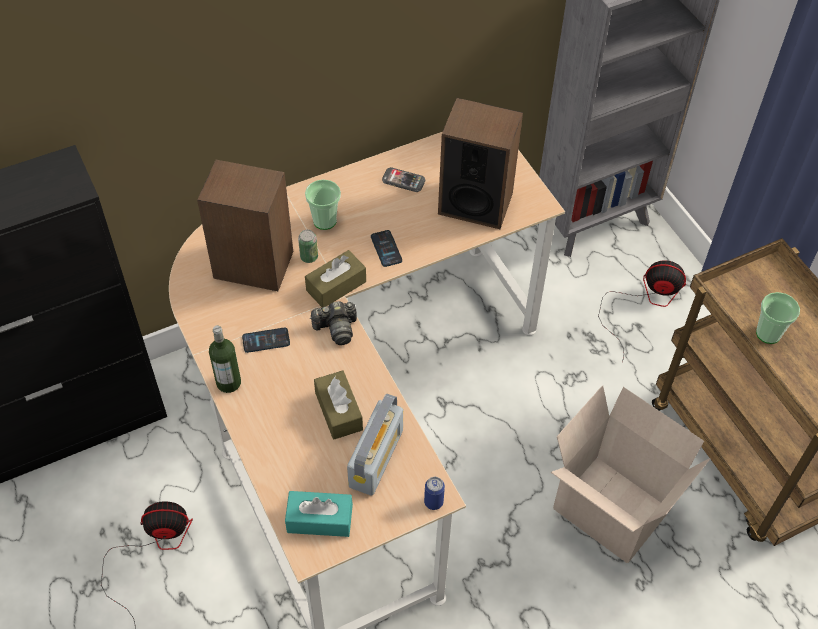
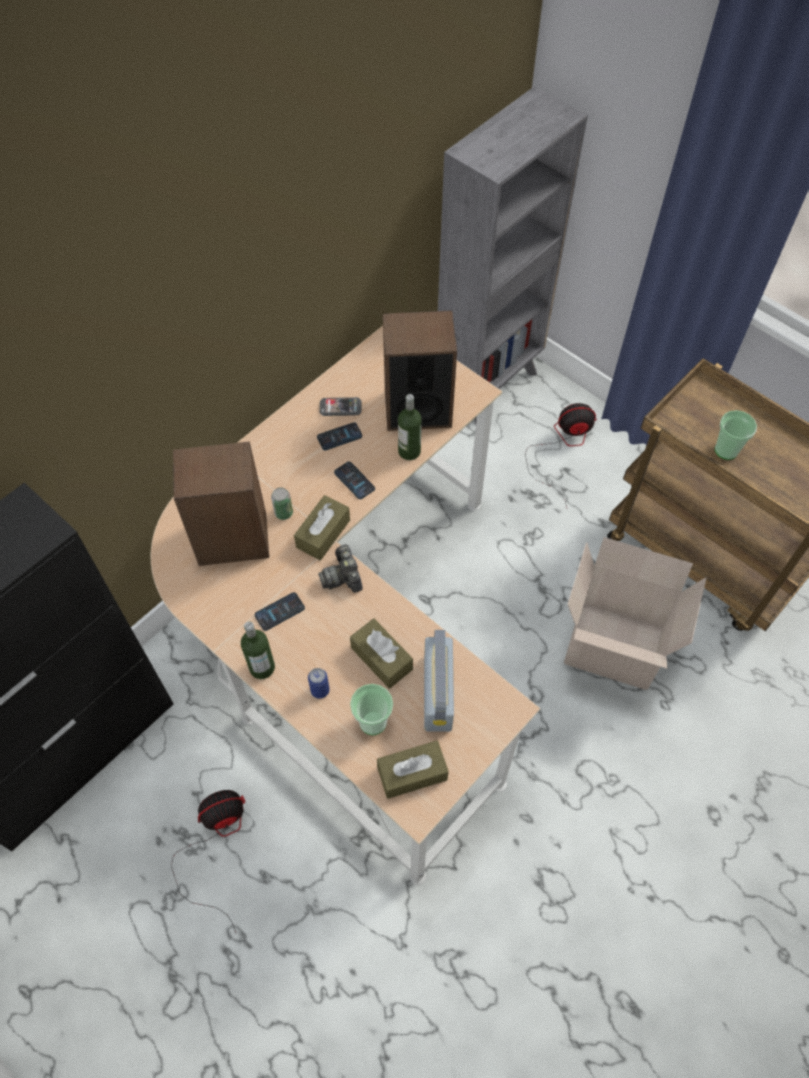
camera: 20 degrees left, 5 degrees up
turquoise tissue box [285,491,353,537] -> brown tissue box [377,741,449,799]
cup [305,179,341,230] -> cup moved to [350,684,393,735]
camera [310,301,357,345] -> camera turned 105 degrees clockwise [318,544,363,593]
can [424,477,445,510] -> can moved to [308,668,330,699]
none -> phone [317,422,362,450]
none -> bottle [398,394,422,460]

